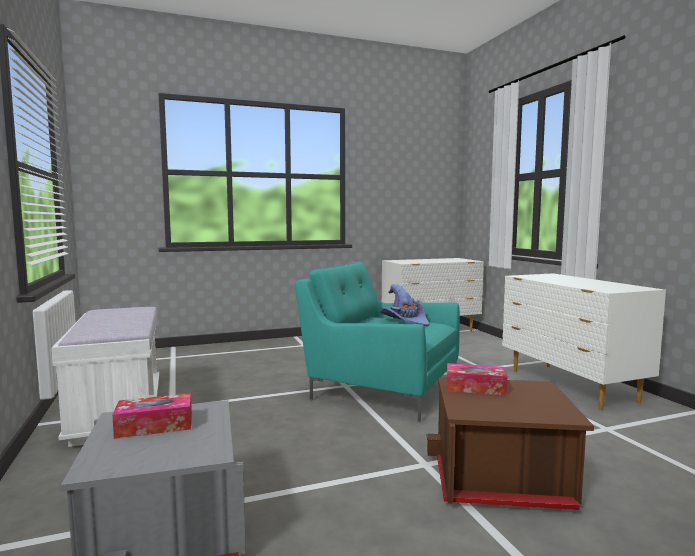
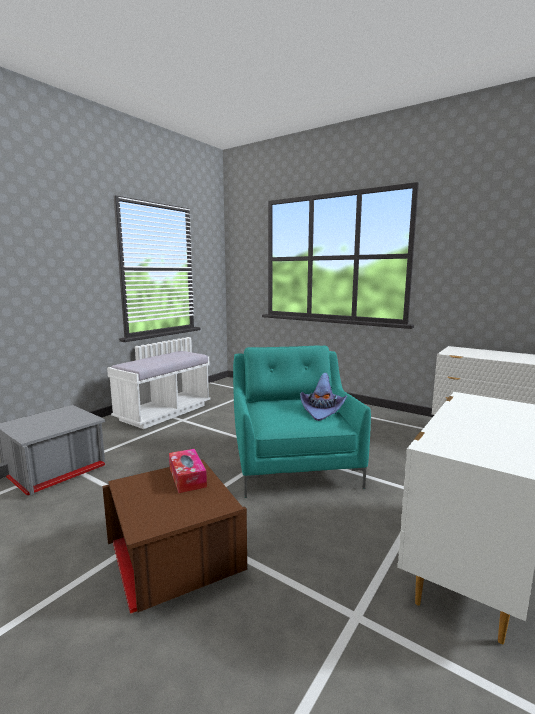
camera: 55 degrees right, 5 degrees up
tissue box [112,393,192,439] -> none

